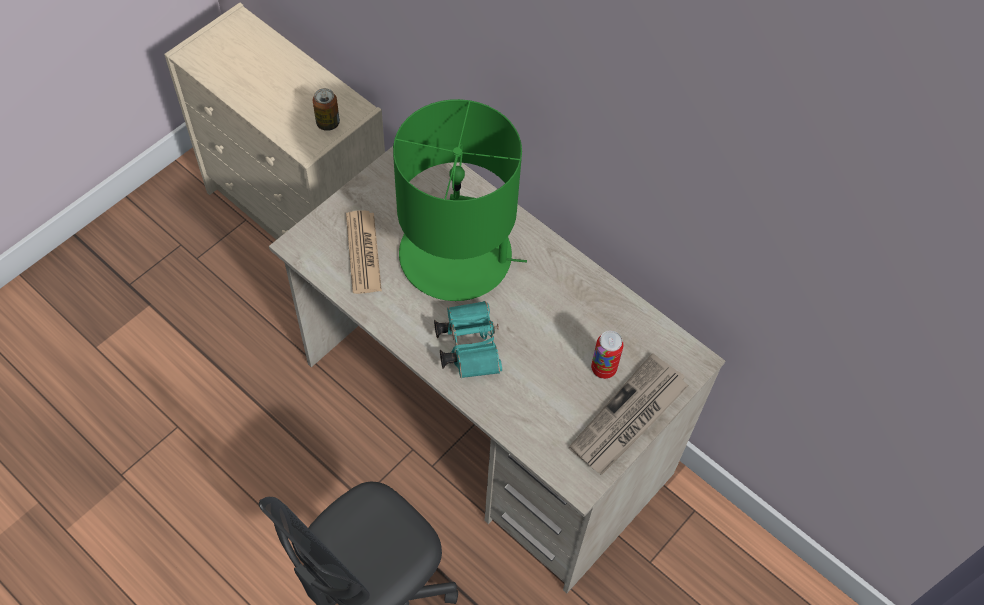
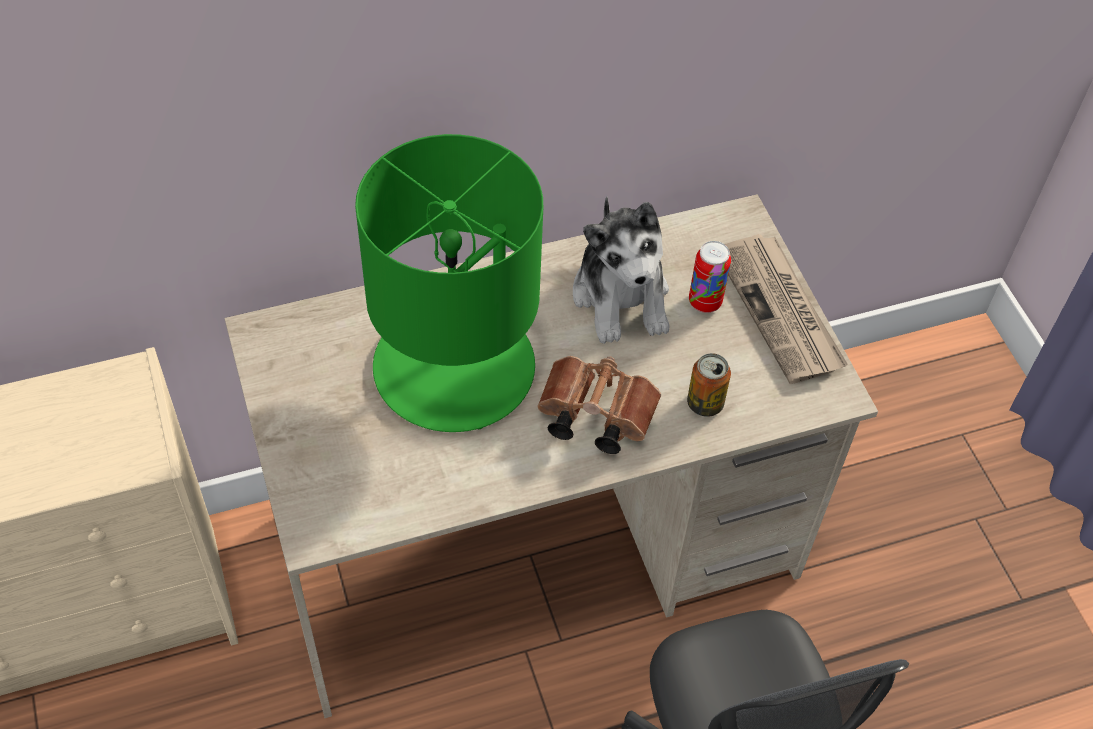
camera: 60 degrees left, 5 degrees down
can [313,88,340,131] -> can moved to [687,353,731,417]
newspaper [346,210,382,294] -> none
turquoise binoculars [434,301,502,378] -> brown binoculars [537,356,661,454]
none -> plush toy [573,197,669,344]

